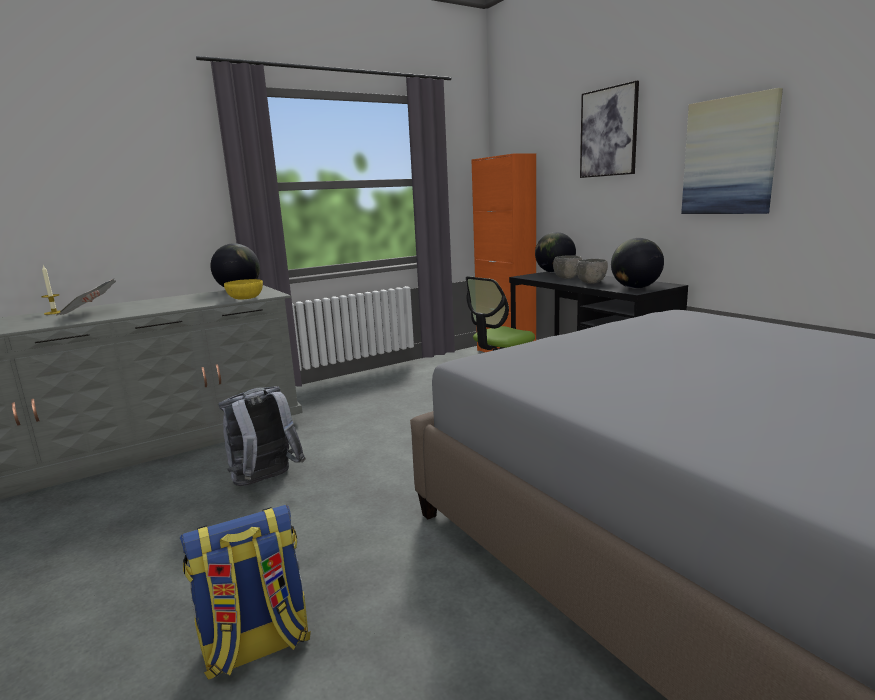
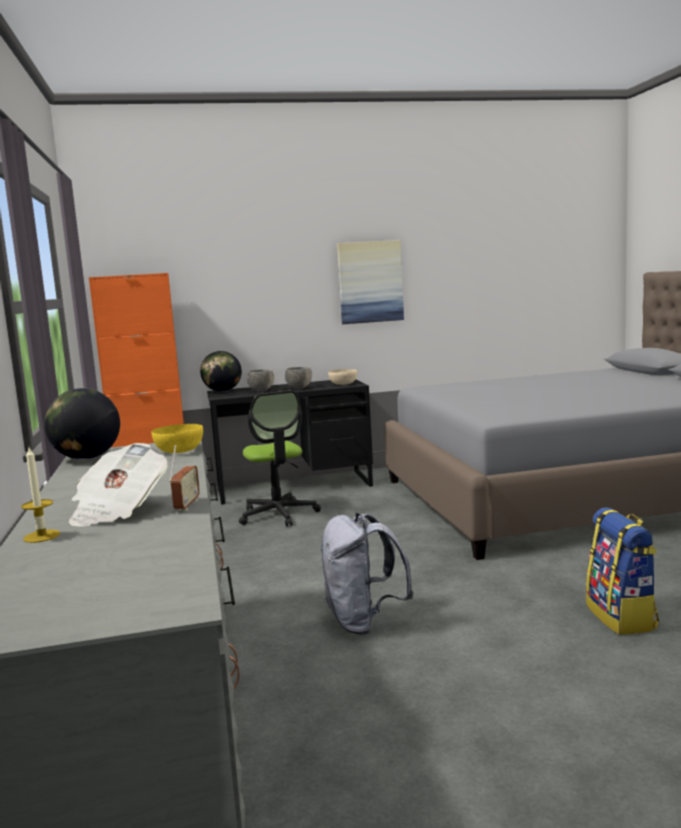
camera: 70 degrees left, 5 degrees down
picture [580,80,639,178] -> none
globe [611,238,664,288] -> beige bowl [328,369,357,385]
none -> radio [169,445,200,511]

